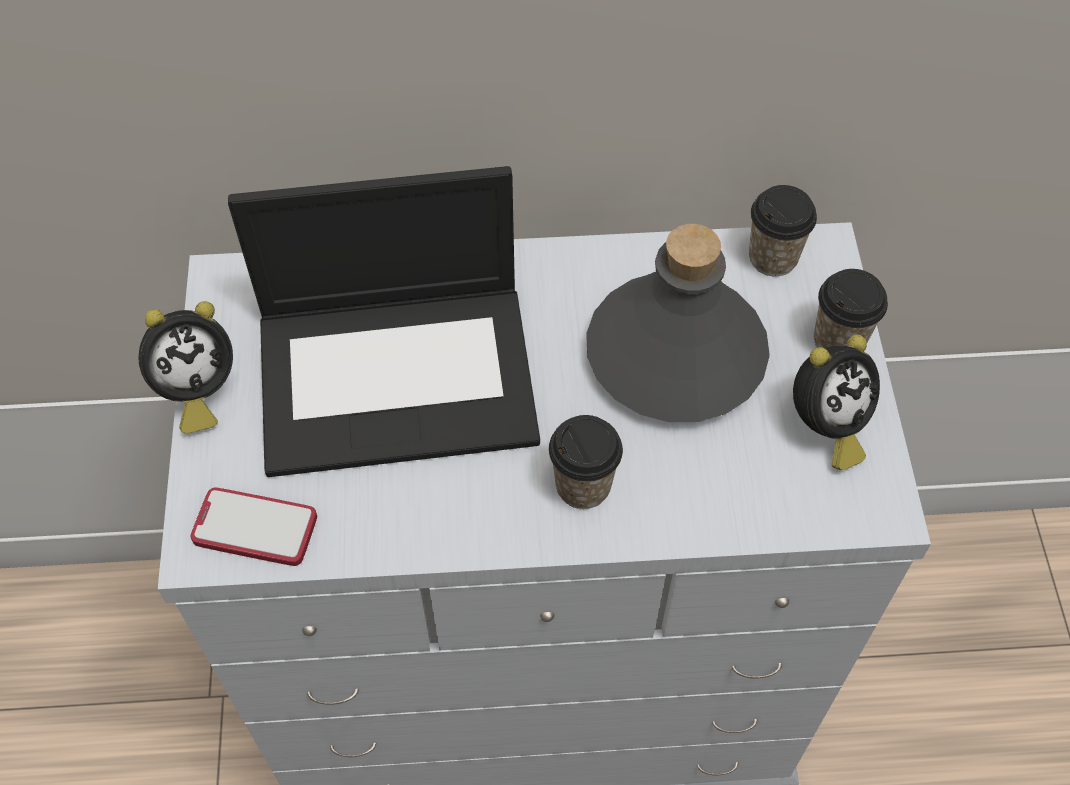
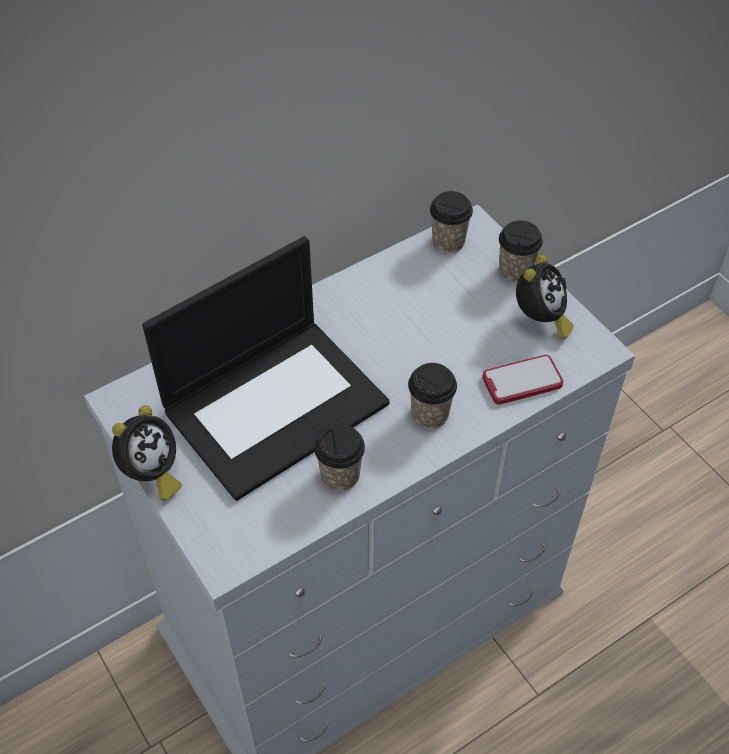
camera: 30 degrees left, 5 degrees down
phone [191,487,317,566] -> phone moved to [482,355,563,405]
grey bottle [586,224,770,422] -> none
none -> cup [314,424,365,491]

